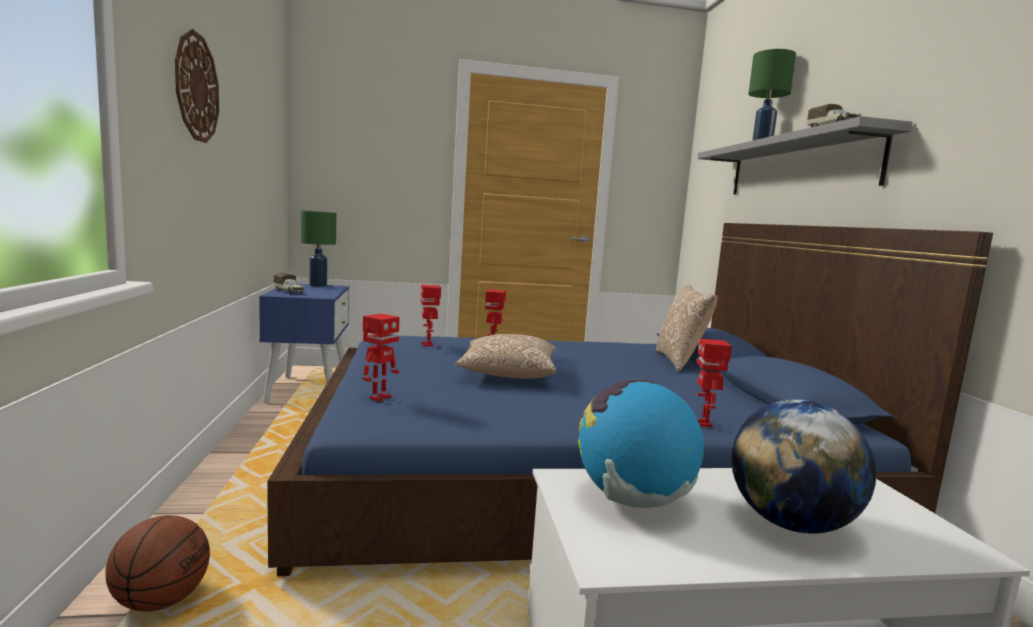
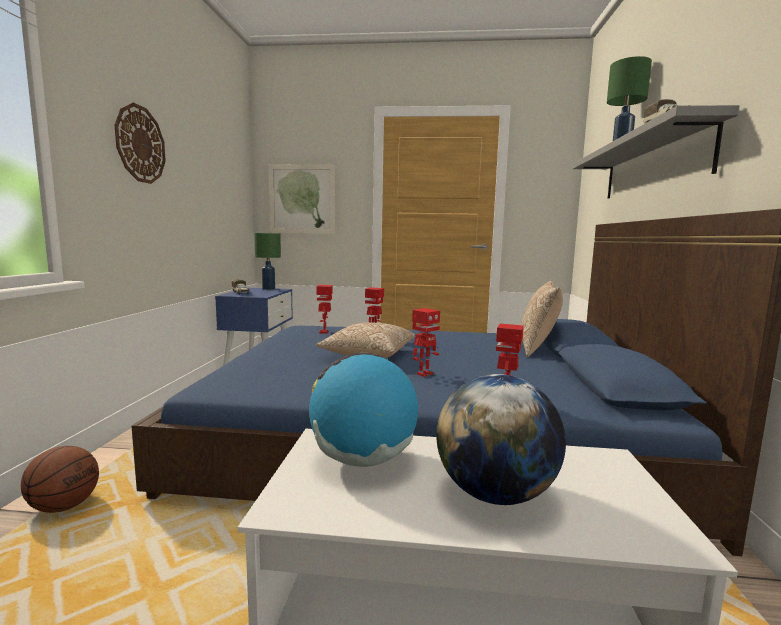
camera: 15 degrees right, 0 degrees up
toy robot [363,313,400,402] -> toy robot moved to [412,308,440,377]
none -> picture [269,164,335,234]

